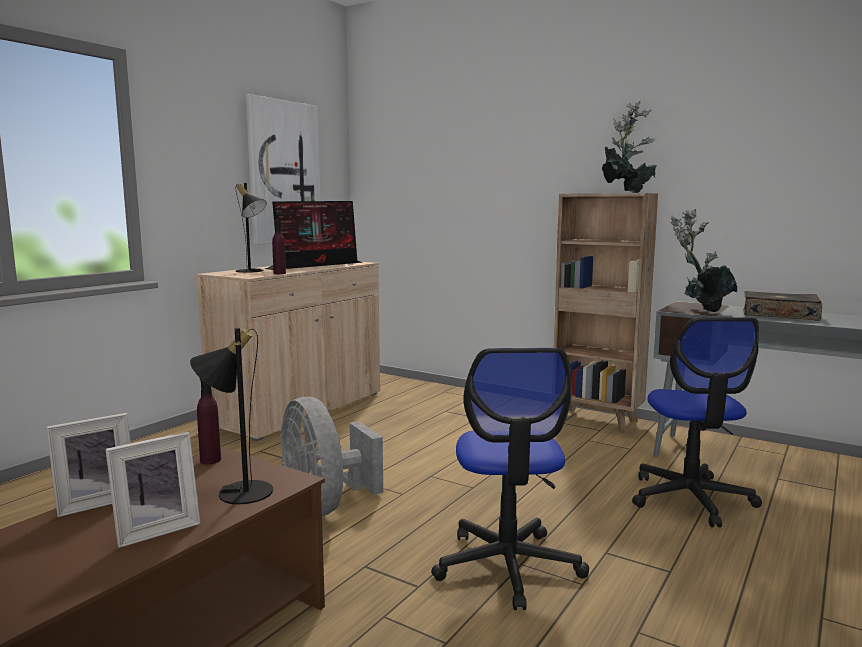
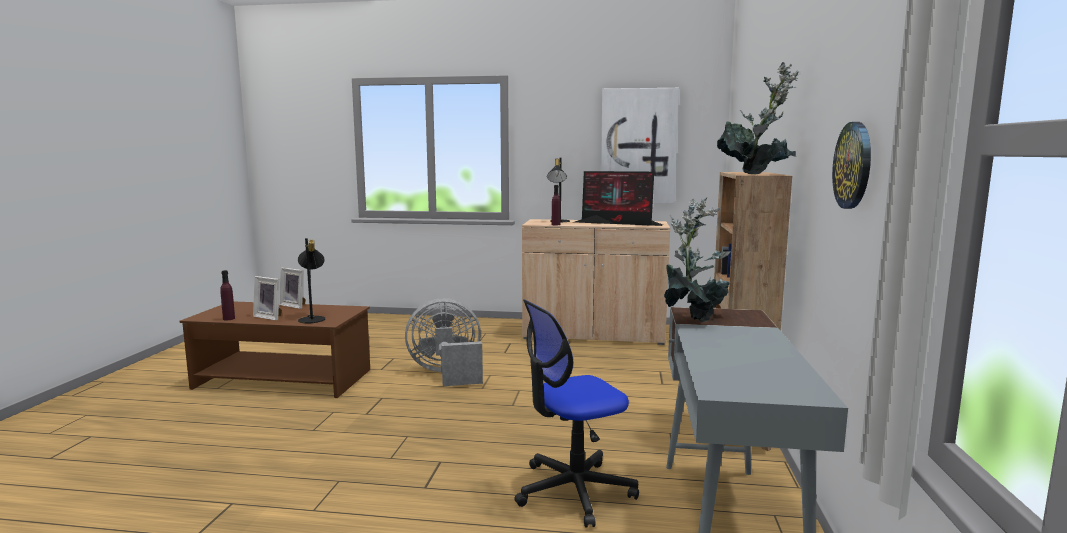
camera: 65 degrees right, 0 degrees up
purple bottle [197,378,221,464] -> purple bottle moved to [220,270,235,320]
grey fan [280,397,383,516] -> grey fan turned 45 degrees clockwise [405,298,483,386]
office chair [431,348,589,610] -> none
book [743,291,822,321] -> none
none -> wall clock [832,122,871,209]

